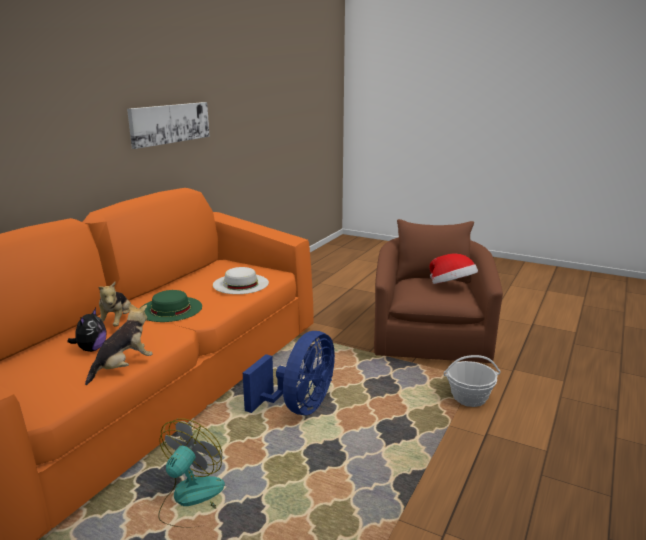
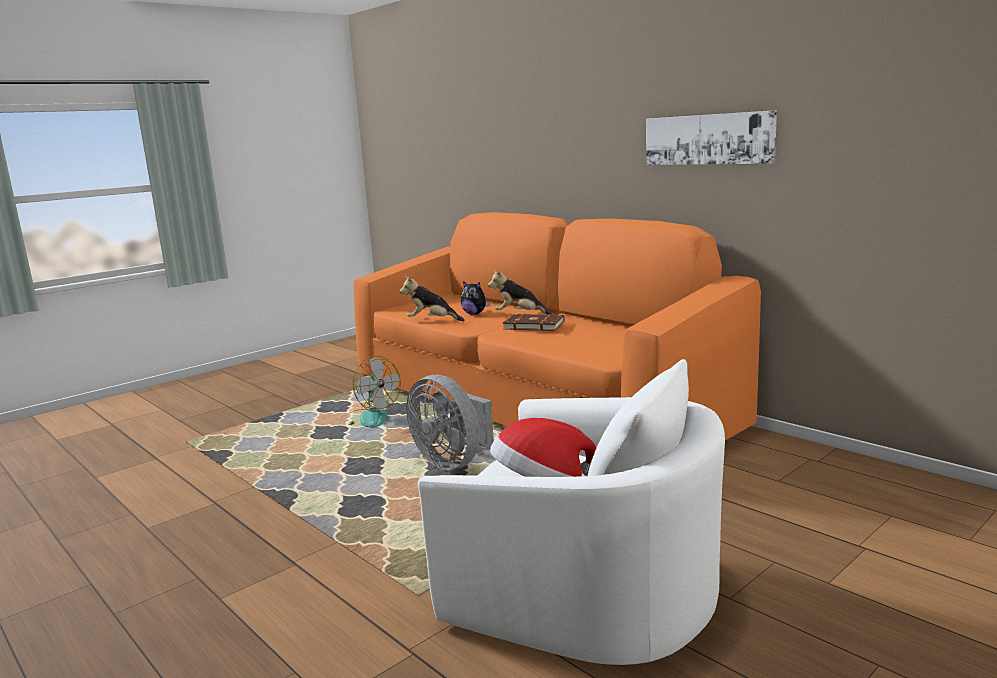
camera: 110 degrees right, 5 degrees down
plush toy [85,303,153,385] -> plush toy turned 135 degrees clockwise [400,276,464,321]
green hat [142,290,202,322] -> brown book [503,314,564,331]
white hat [213,267,269,294] -> none
blue fan [243,331,335,415] -> grey fan [407,374,494,470]
brown armchair [374,219,503,363] -> white armchair [418,359,725,665]
basket [444,355,501,407] -> none

